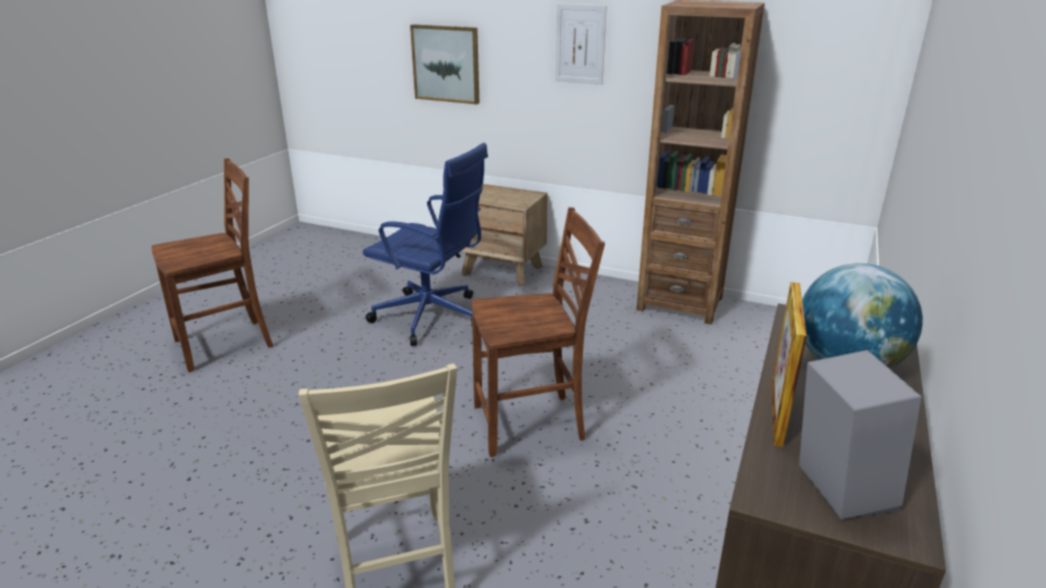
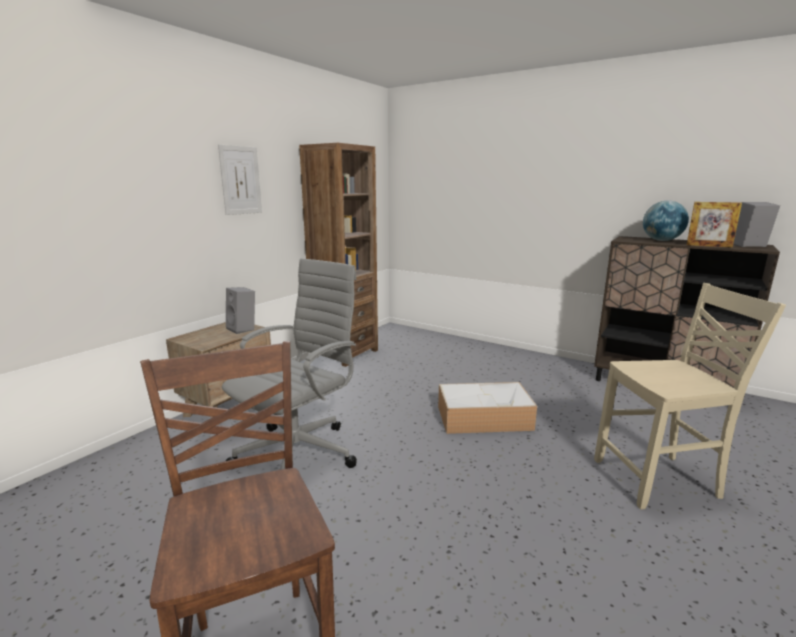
camera: 80 degrees left, 10 degrees down
blue office chair [363,143,488,346] -> grey office chair [222,258,357,470]
picture [410,24,479,104] -> none
brown chair [472,207,605,457] -> storage box [438,382,537,434]
none -> grey speaker [226,287,255,334]

